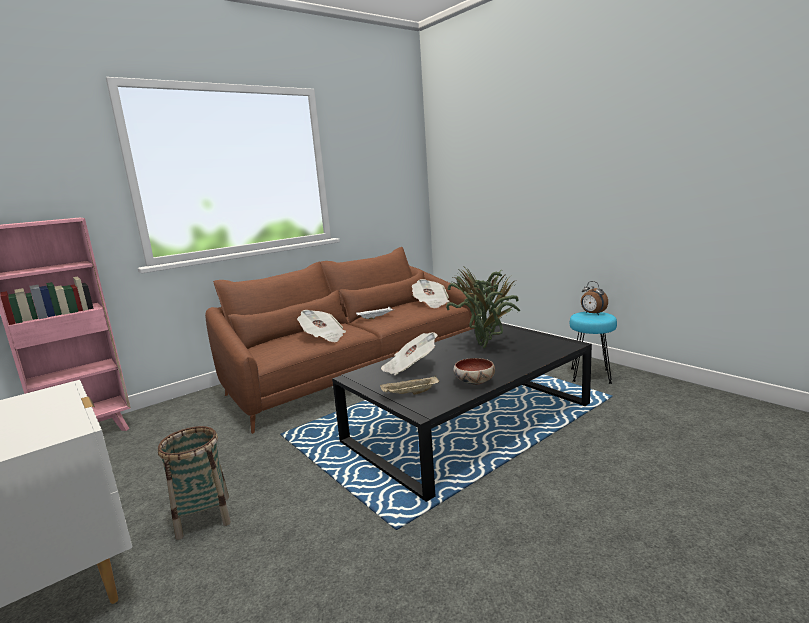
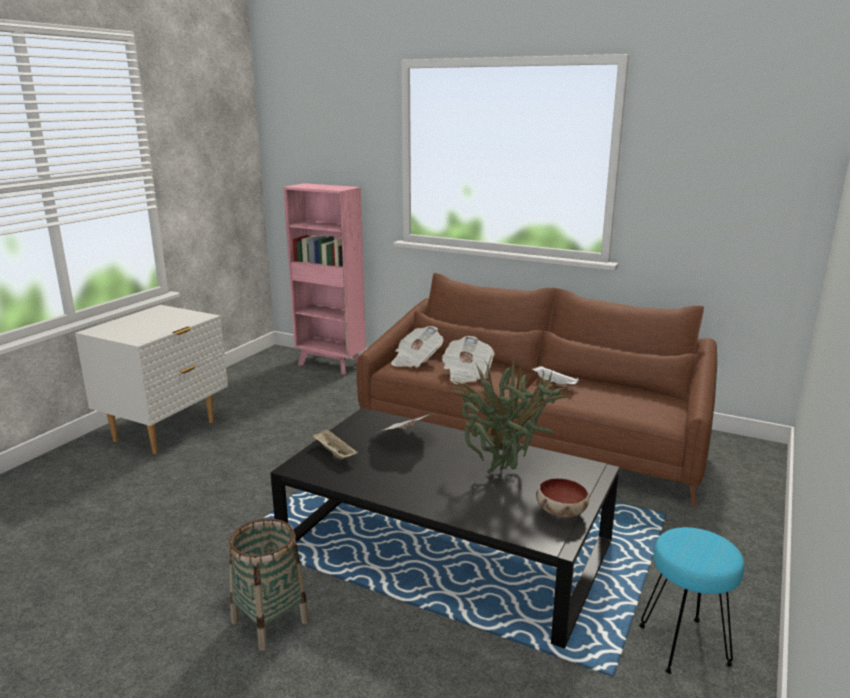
camera: 65 degrees right, 5 degrees up
basket [158,426,231,540] -> basket moved to [229,518,310,651]
newspaper [412,279,450,308] -> newspaper moved to [391,326,443,367]
bowl [453,358,495,385] -> bowl moved to [536,478,589,518]
alarm clock [581,281,608,315] -> none

